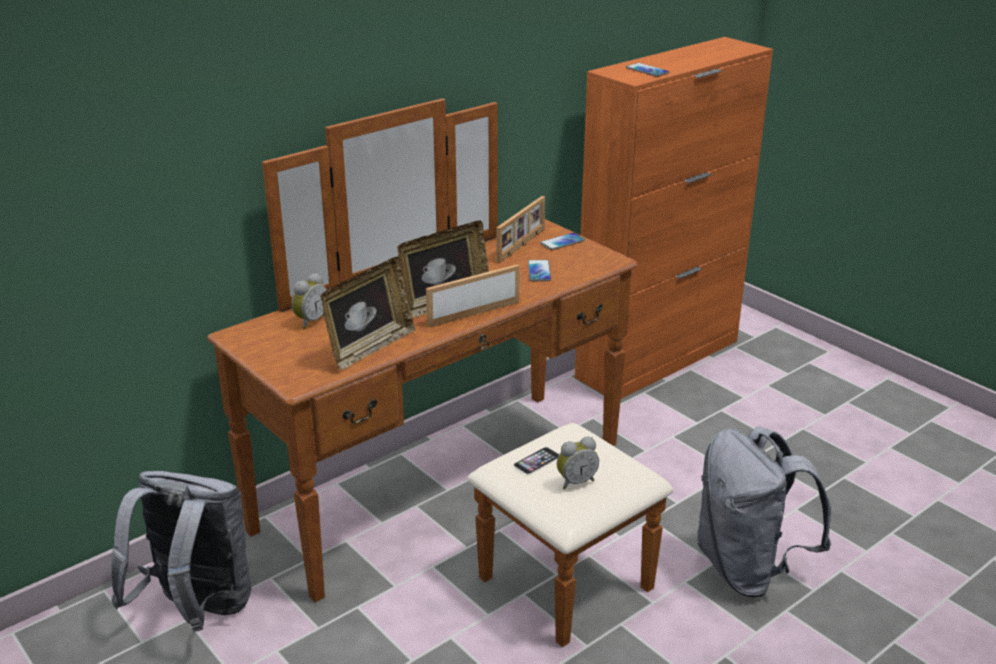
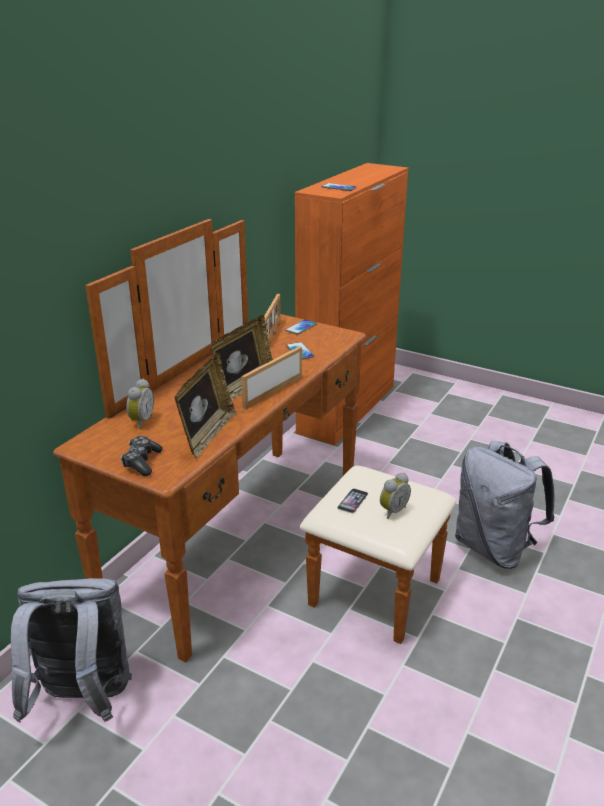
camera: 20 degrees left, 0 degrees up
none -> game controller [121,436,163,476]

